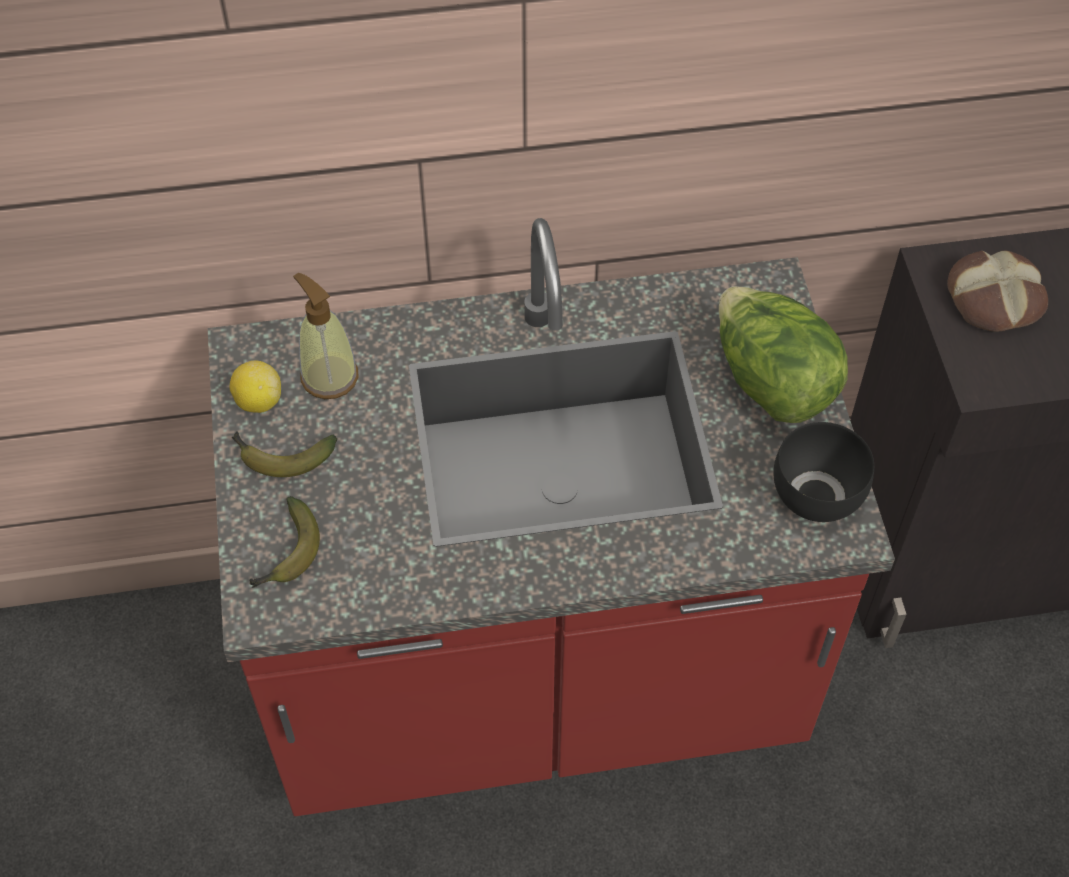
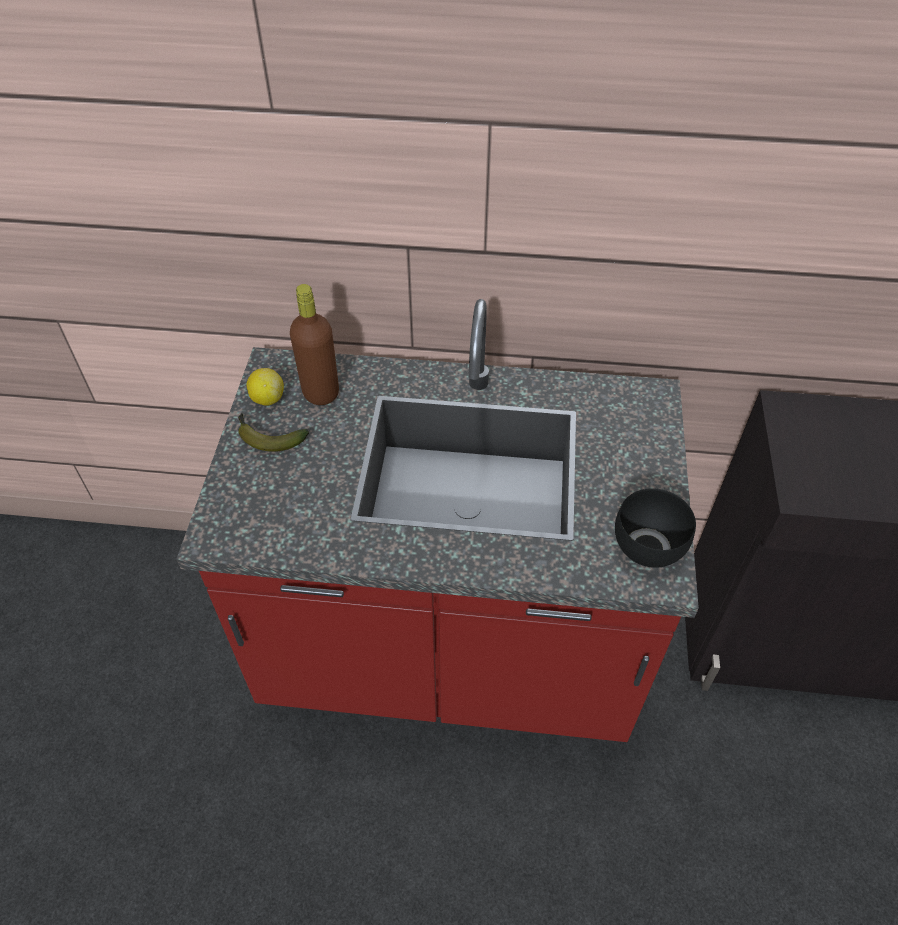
camera: 15 degrees right, 5 degrees down
banana [250,496,320,588] -> none
soap dispenser [293,273,359,399] -> brown bottle [290,284,339,405]
lettuce [719,286,848,423] -> none
bread [947,251,1048,332] -> none

